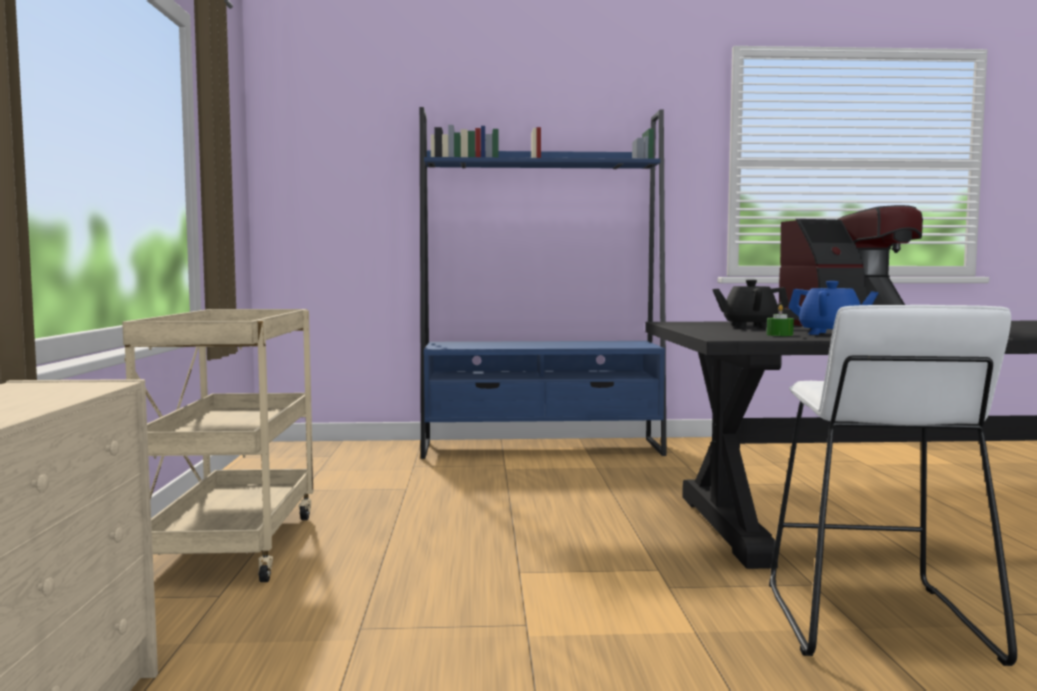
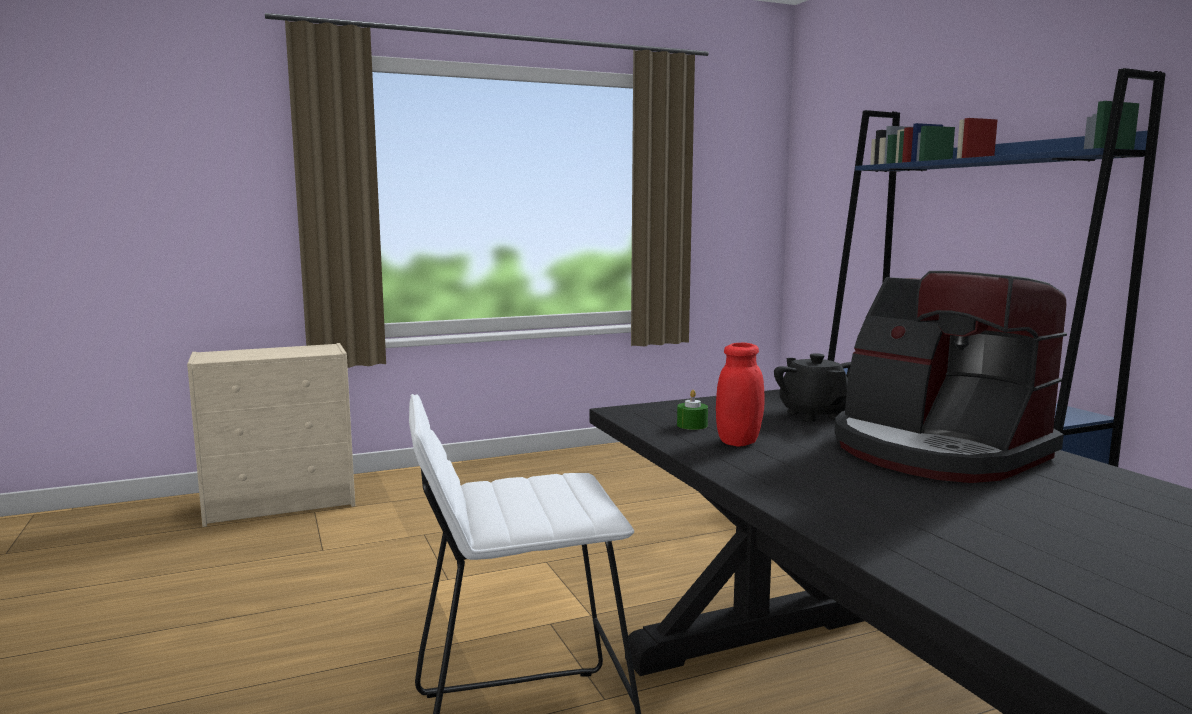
camera: 70 degrees right, 5 degrees up
beige cart [122,309,313,582] -> none
blue teapot [788,281,879,335] -> red jar [716,343,765,447]

